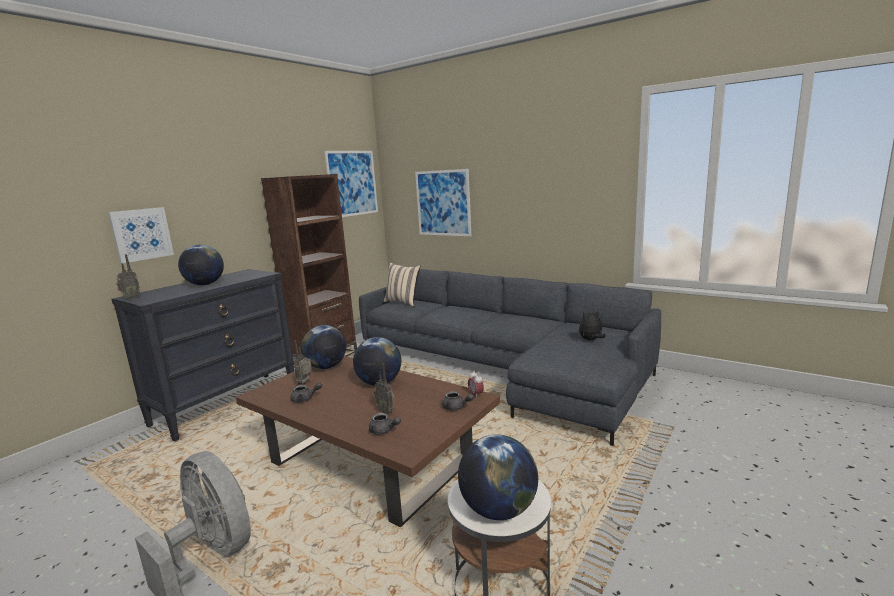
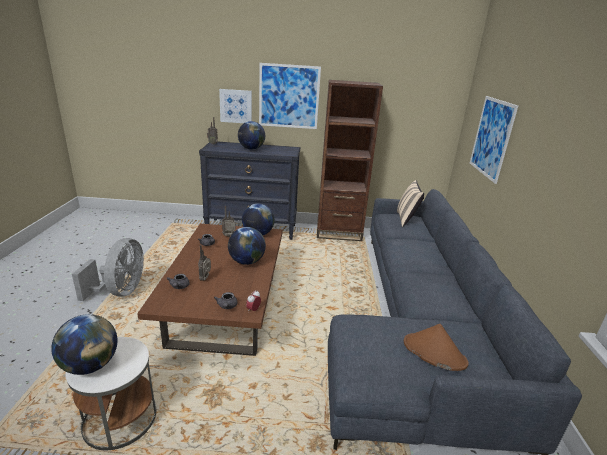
camera: 55 degrees right, 10 degrees up
picture [324,151,378,217] -> picture moved to [259,63,321,129]
plush toy [579,310,606,340] -> brown hat [404,324,469,371]

